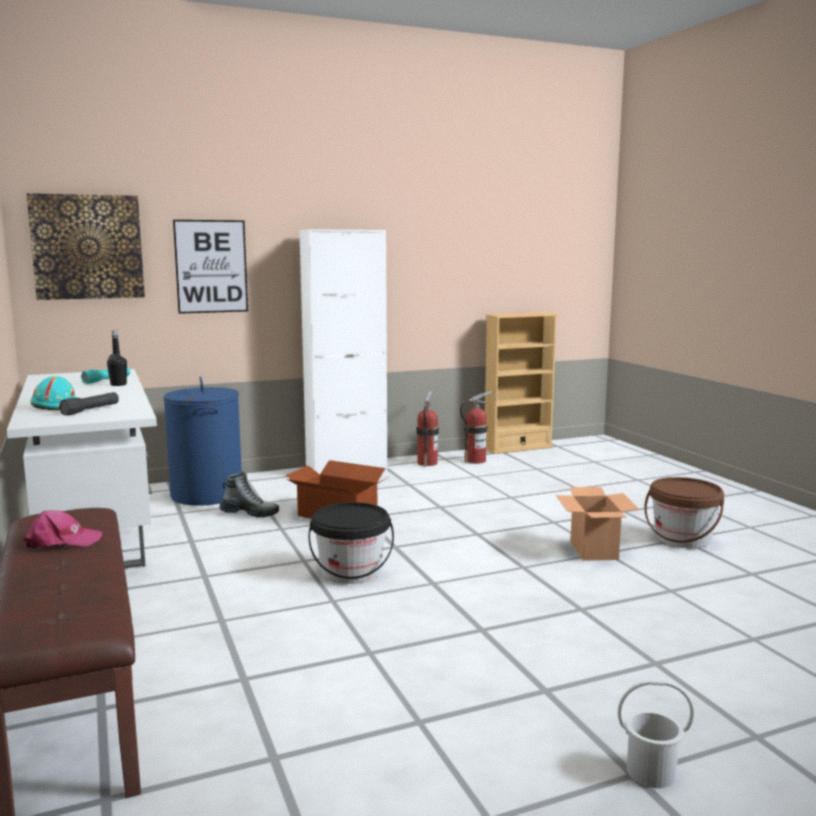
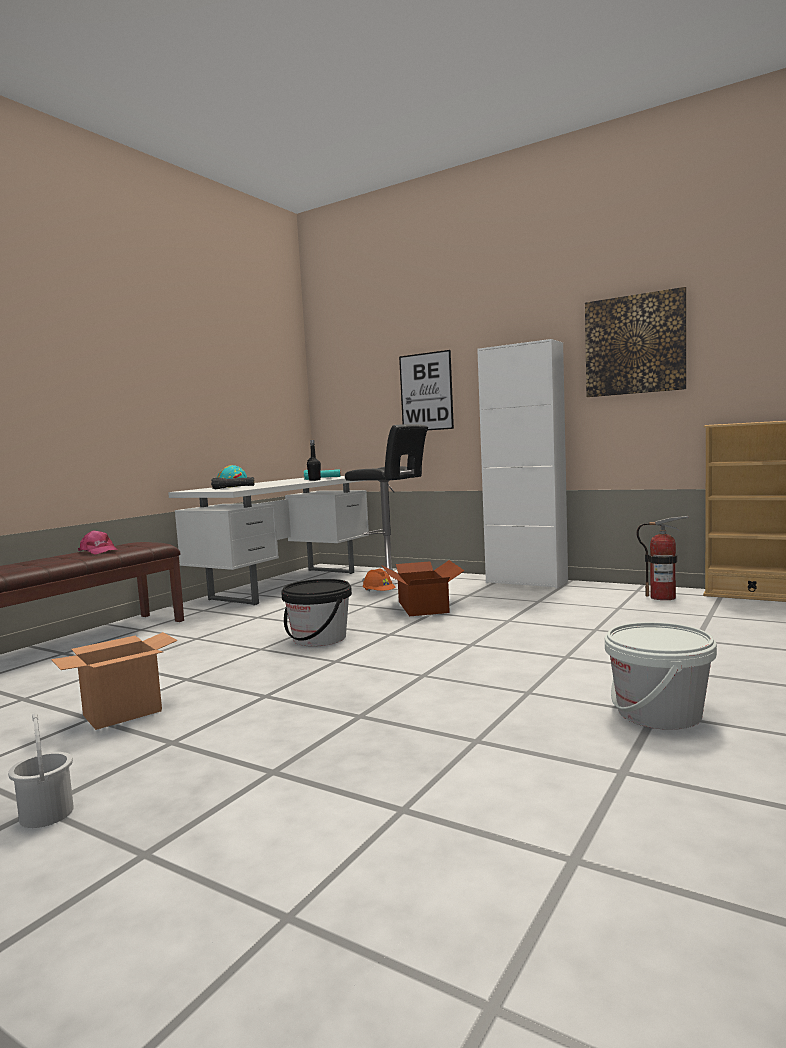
camera: 55 degrees right, 5 degrees down
picture [26,193,145,300] -> picture moved to [585,287,686,397]
blue laundry basket [164,377,242,506] -> black stool [345,424,428,584]
boot [219,472,279,517] -> orange hard hat [363,569,396,592]
fire extinguisher [417,391,439,466] -> none
cardboard box [556,487,639,561] -> cardboard box moved to [51,632,178,730]
brown bucket [644,477,724,549] -> white bucket [605,622,717,730]

